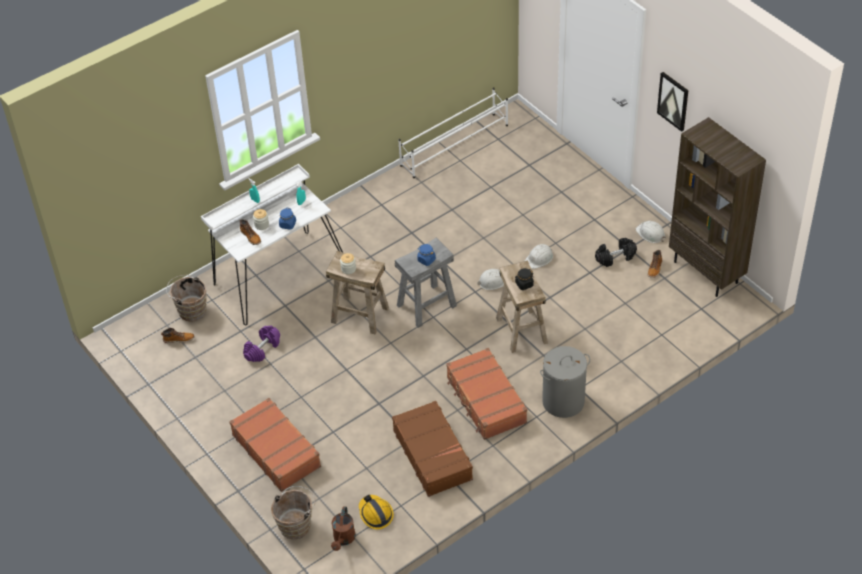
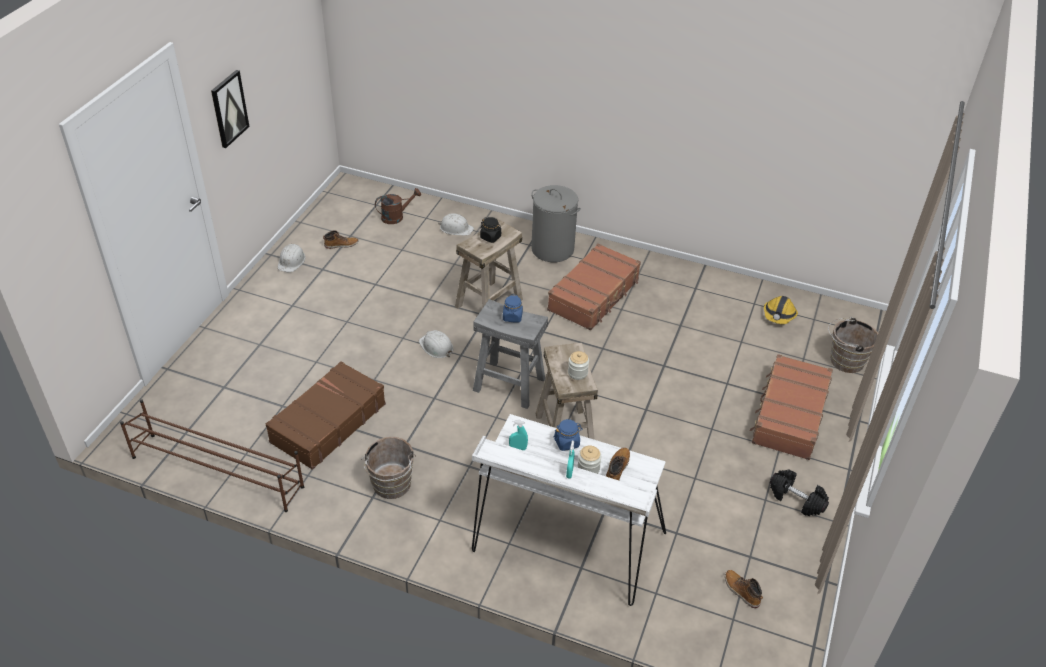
camera: 125 degrees left, 5 degrees down
brown bucket [166,275,207,322] -> brown bucket moved to [361,437,416,499]
purple dumbbell [243,325,280,362] -> none
brown watering can [331,506,356,551] -> brown watering can moved to [375,188,421,224]
brown suitcase [392,401,473,497] -> brown suitcase moved to [266,361,386,470]
white shoe rack [398,87,508,178] -> brown shoe rack [120,400,304,512]
white hard hat [525,244,553,269] -> white hard hat moved to [438,213,474,236]
black dumbbell [595,238,637,267] -> black dumbbell moved to [770,469,829,516]
brown bookcase [669,117,766,297] -> none

